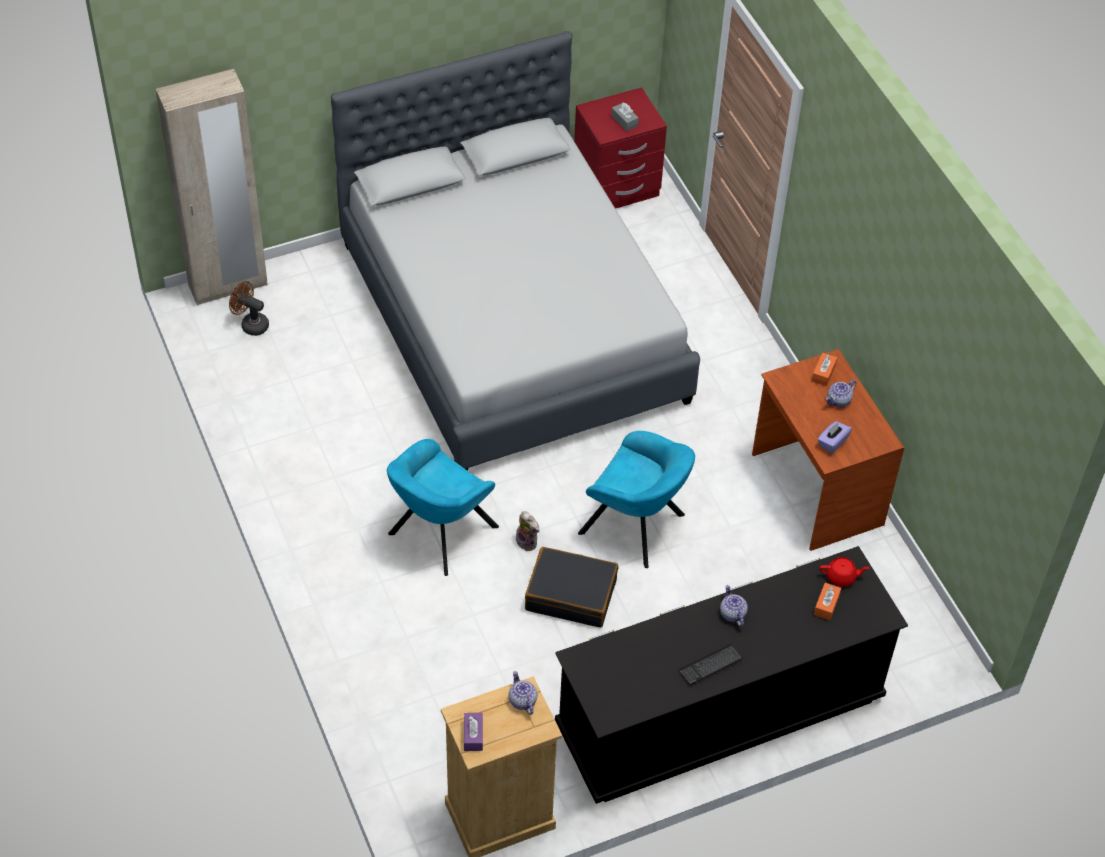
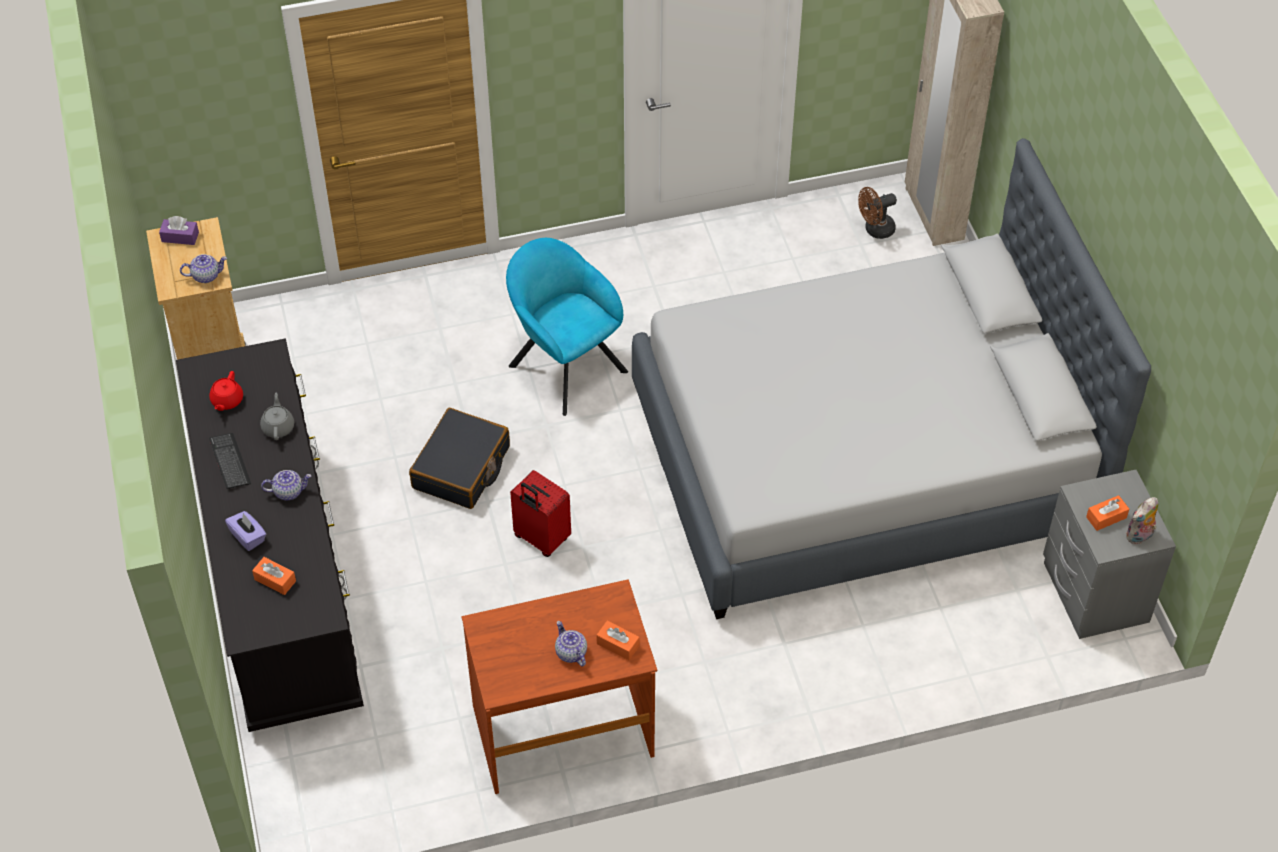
camera: 100 degrees right, 0 degrees up
brown fan [229,281,269,336] -> brown fan turned 150 degrees counterclockwise [858,187,897,239]
plush toy [516,511,539,551] -> plush toy moved to [1126,497,1158,544]
red nightstand [574,87,667,209] -> grey nightstand [1043,470,1176,639]
turquoise armchair [578,431,695,568] -> red suitcase [510,470,571,557]
grey tissue box [611,103,639,131] -> orange tissue box [1086,495,1129,531]
purple tissue box [818,421,852,454] -> purple tissue box moved to [225,511,266,551]
red teapot [819,557,870,587] -> red teapot moved to [209,371,243,411]
none -> grey teapot [260,393,294,440]

